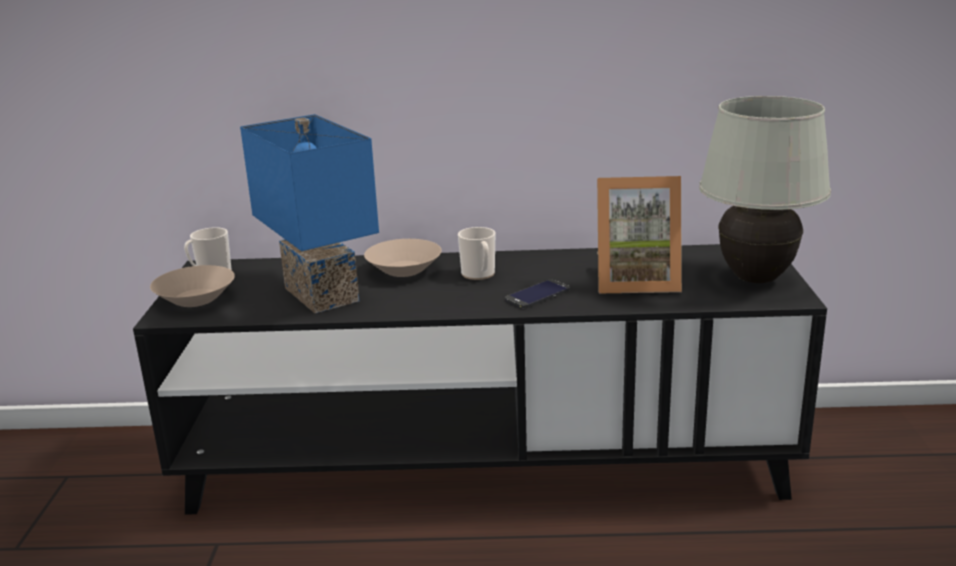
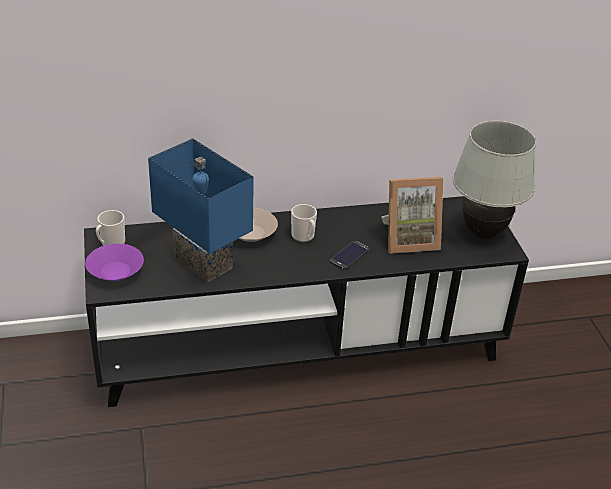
camera: 15 degrees left, 15 degrees up
beige bowl [150,265,235,307] -> purple bowl [85,244,144,281]

